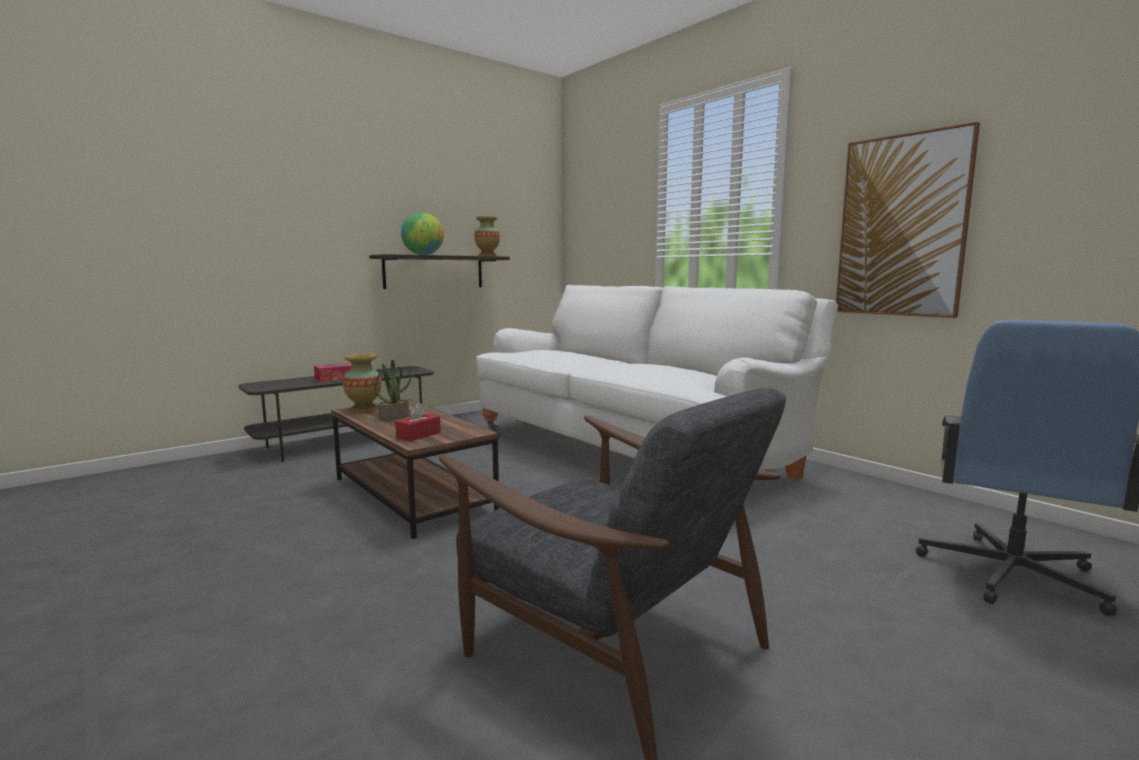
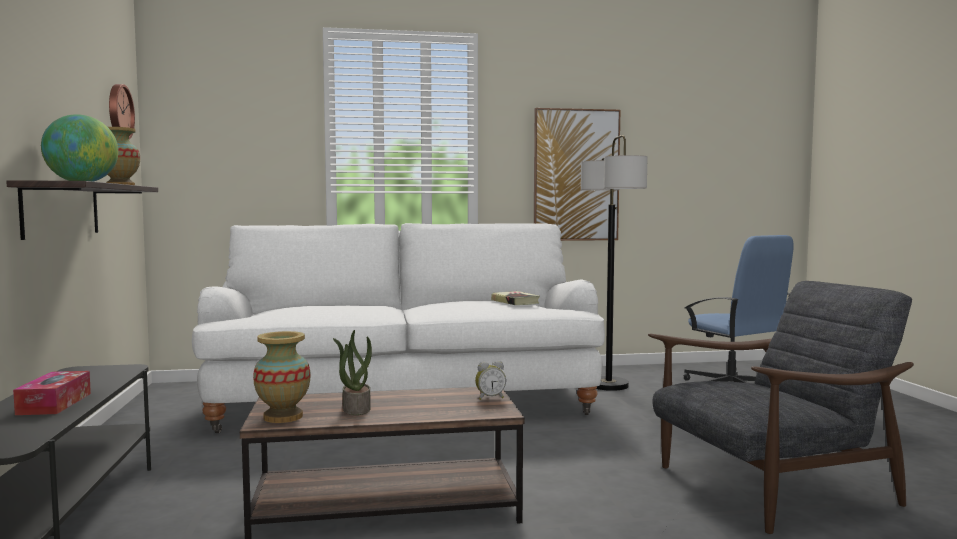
camera: 60 degrees left, 5 degrees down
red tissue box [395,402,441,441] -> none
none -> wall clock [109,84,135,139]
none -> alarm clock [475,361,506,400]
none -> book [491,291,540,305]
none -> floor lamp [581,135,648,391]

